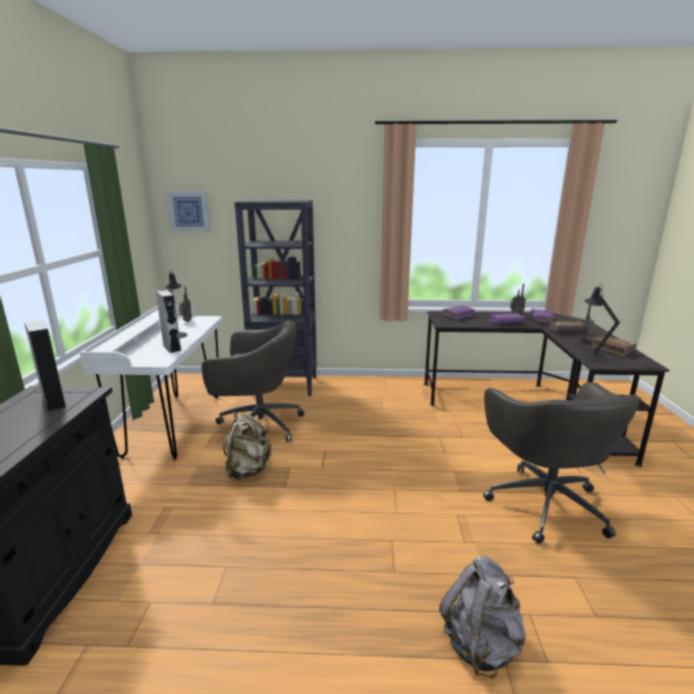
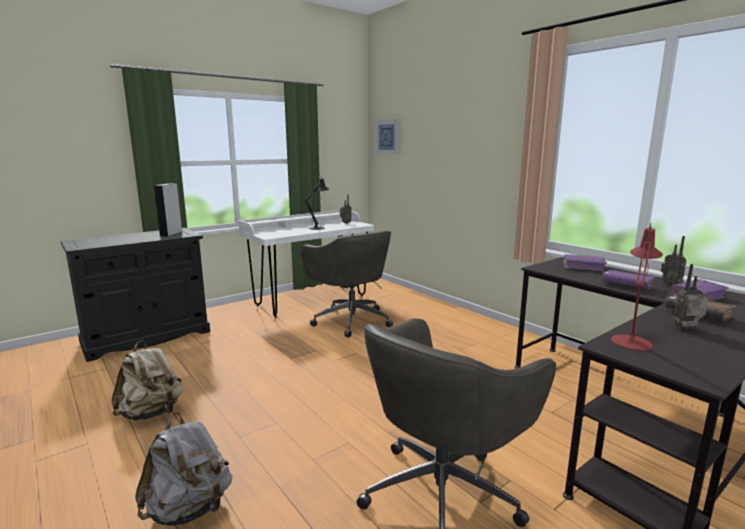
camera: 50 degrees right, 5 degrees down
grey speaker [156,290,181,353] -> none
beige backpack [223,412,272,480] -> beige backpack moved to [111,340,183,420]
black bookcase [234,200,317,396] -> none
black table lamp [583,284,620,361] -> red table lamp [611,223,663,351]
brown book [590,335,636,357] -> none

